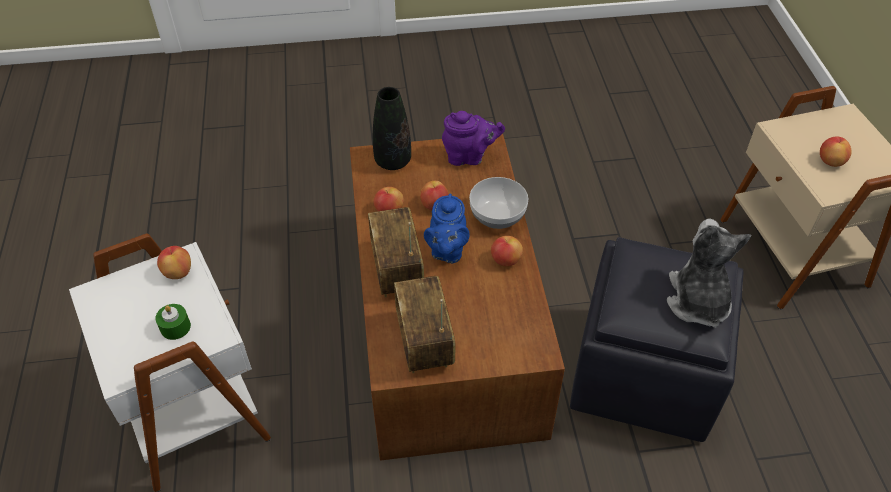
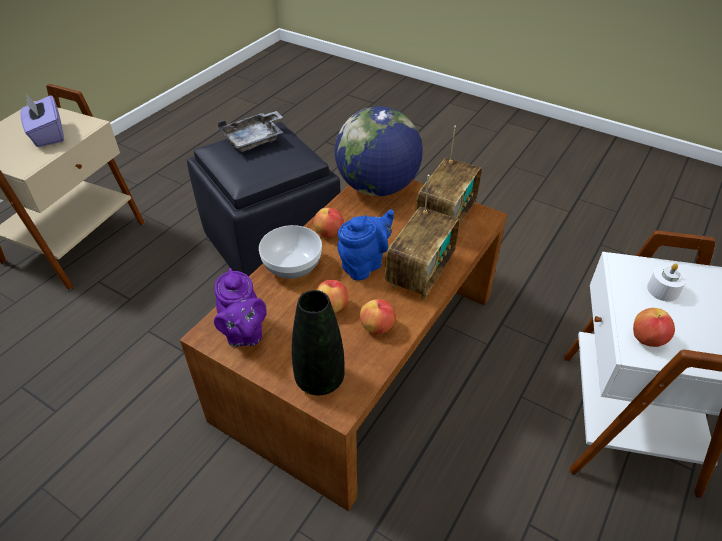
camera: 140 degrees left, 5 degrees down
green candle [155,304,191,340] -> white candle [647,264,687,301]
purple teapot [442,111,505,166] -> purple teapot turned 150 degrees counterclockwise [214,268,267,347]
plush toy [667,218,751,328] -> grey tray [218,111,284,152]
apple [820,137,852,167] -> purple tissue box [20,95,64,147]
none -> globe [335,106,423,196]

